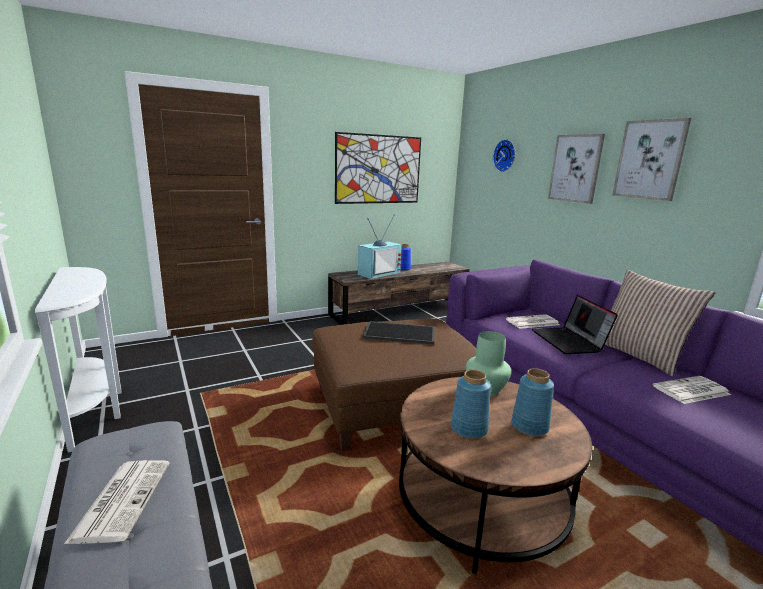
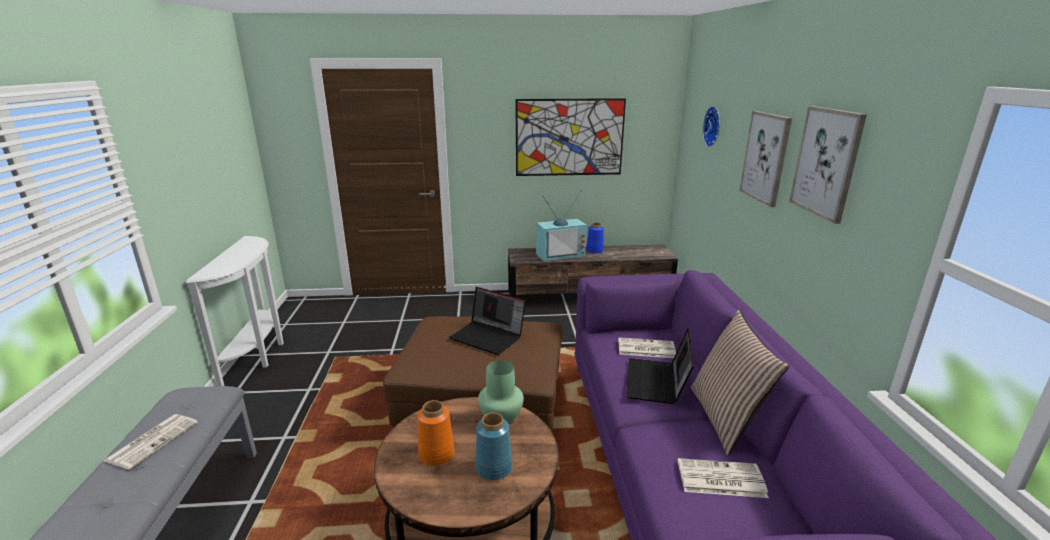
camera: 25 degrees right, 5 degrees up
tray [363,321,435,344] -> laptop [449,287,526,355]
blue vase [451,370,491,439] -> orange vase [417,400,455,466]

